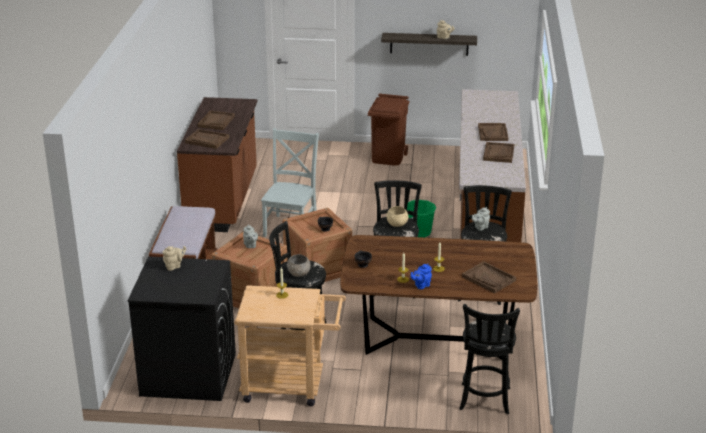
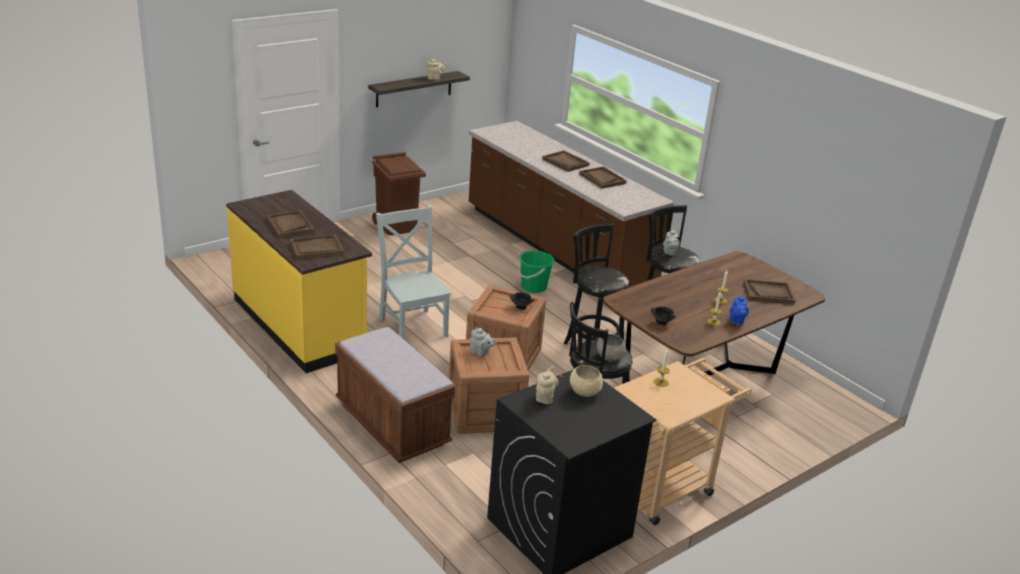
camera: 45 degrees left, 0 degrees up
brown counter [177,97,257,232] -> yellow counter [226,190,372,373]
beige bowl [386,206,408,227] -> beige bowl moved to [570,365,603,397]
black stool [459,304,520,414] -> none

